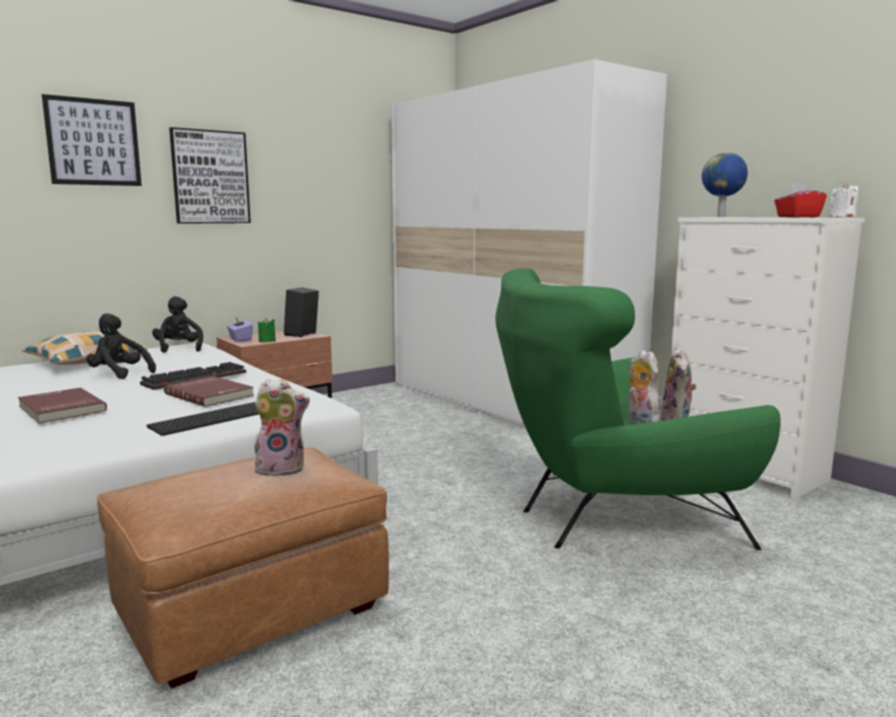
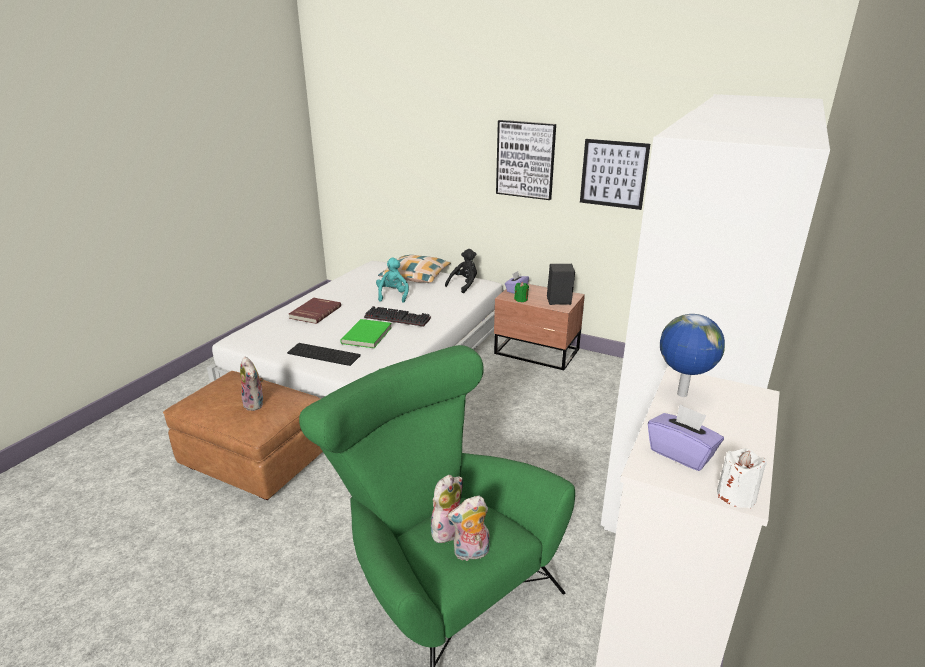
camera: 65 degrees right, 15 degrees up
picture [42,94,142,186] -> picture moved to [580,139,650,210]
black plush toy [86,313,156,379] -> turquoise plush toy [376,257,409,303]
red book [164,376,254,407] -> green book [340,319,392,348]
red tissue box [774,183,827,217] -> purple tissue box [648,404,724,471]

